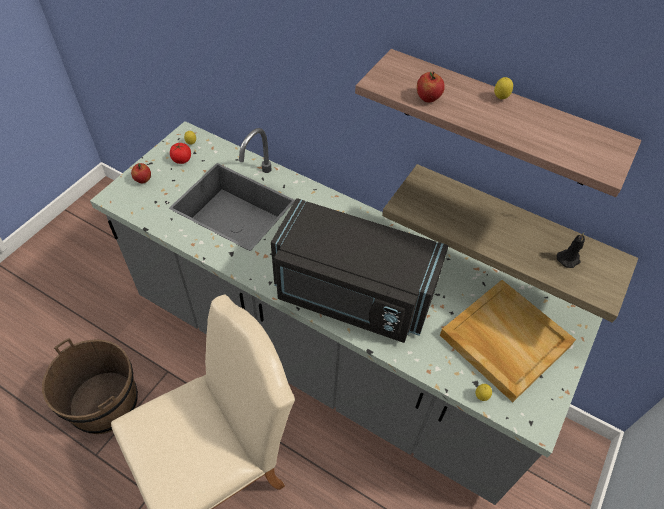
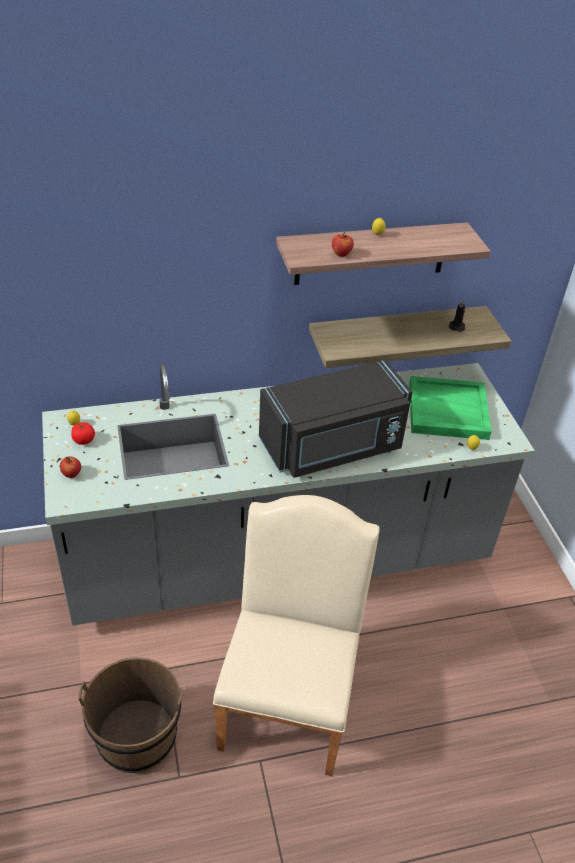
camera: 45 degrees left, 10 degrees down
beige tray [440,280,576,402] -> green tray [409,376,492,440]

